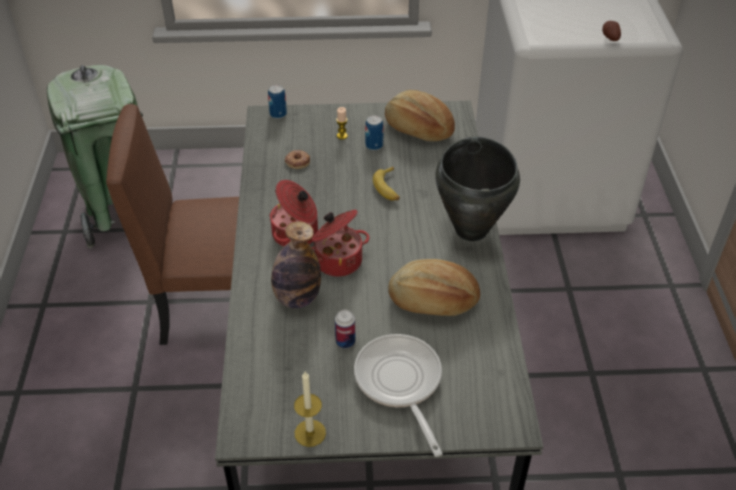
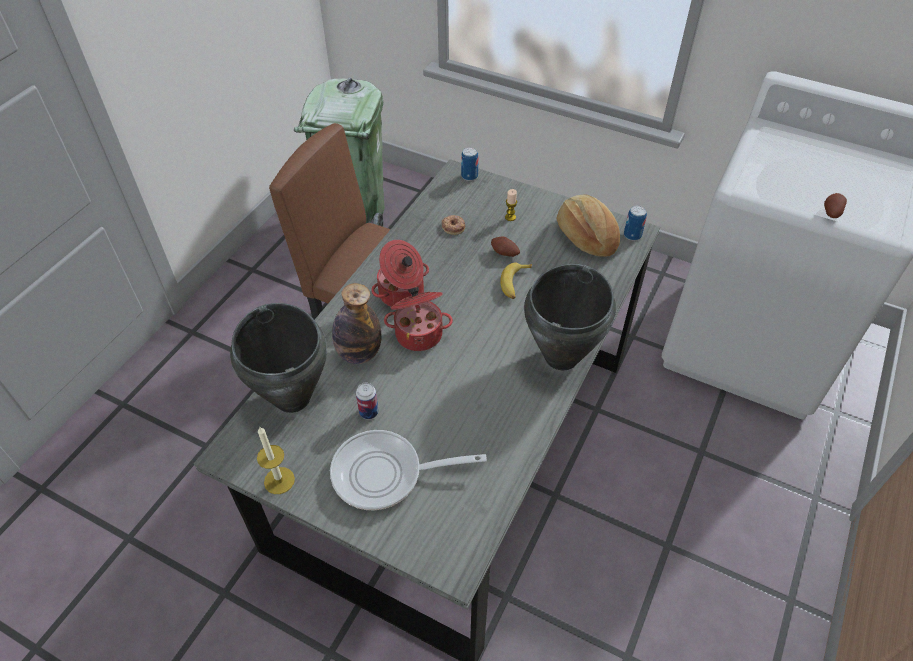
camera: 30 degrees right, 5 degrees up
frying pan [354,334,443,457] -> frying pan turned 105 degrees counterclockwise [330,430,487,510]
can [365,115,384,151] -> can moved to [624,205,647,241]
bread [389,259,480,316] -> none
none -> black cooking pot [230,303,327,413]
none -> potato [491,237,520,257]

